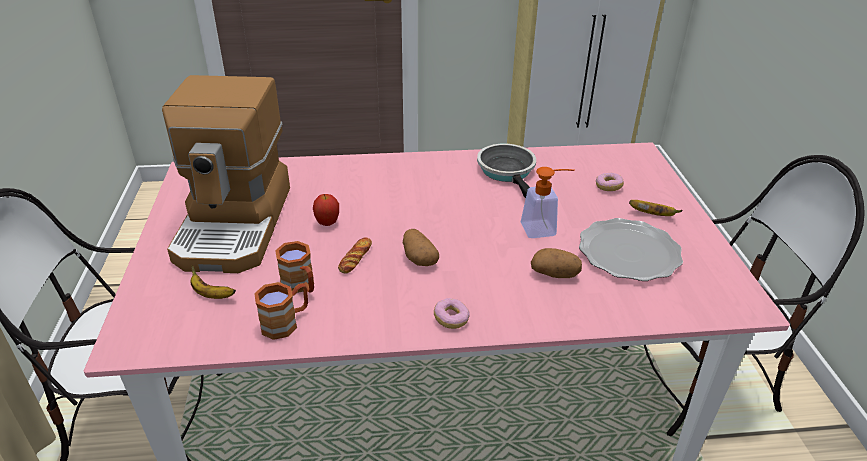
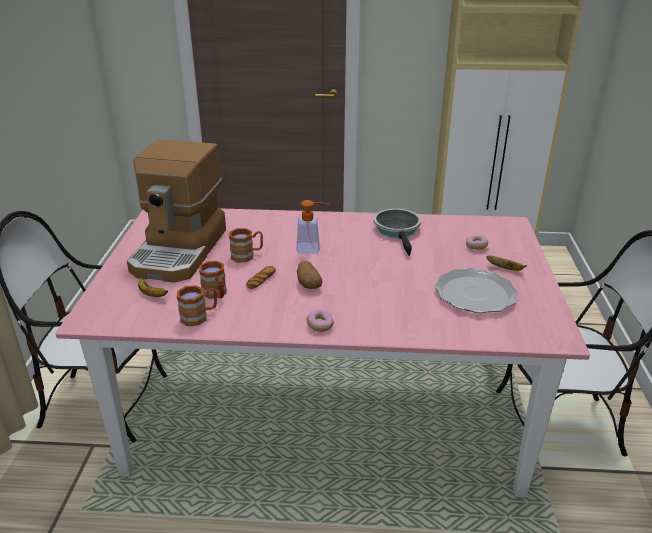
camera: 10 degrees right, 5 degrees down
apple [313,194,339,226] -> brown mug [229,228,263,262]
soap dispenser [521,167,575,238] -> soap dispenser moved to [297,200,330,254]
potato [531,248,582,278] -> none

